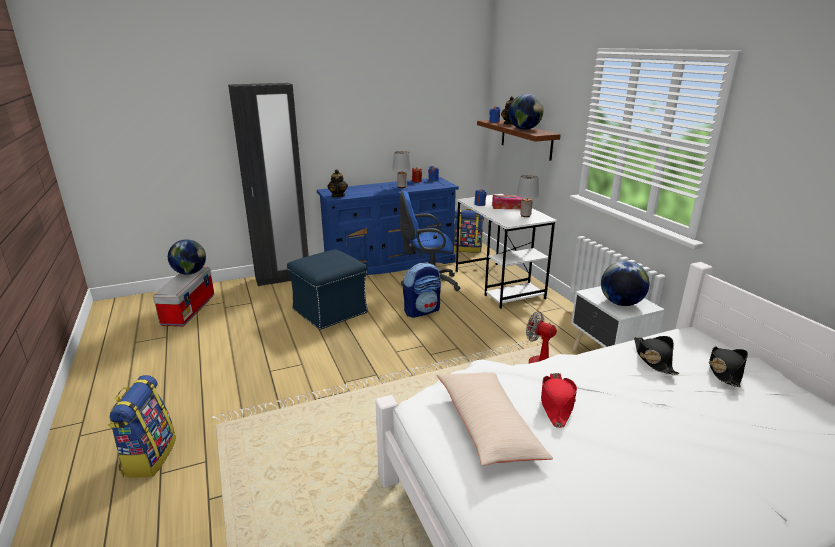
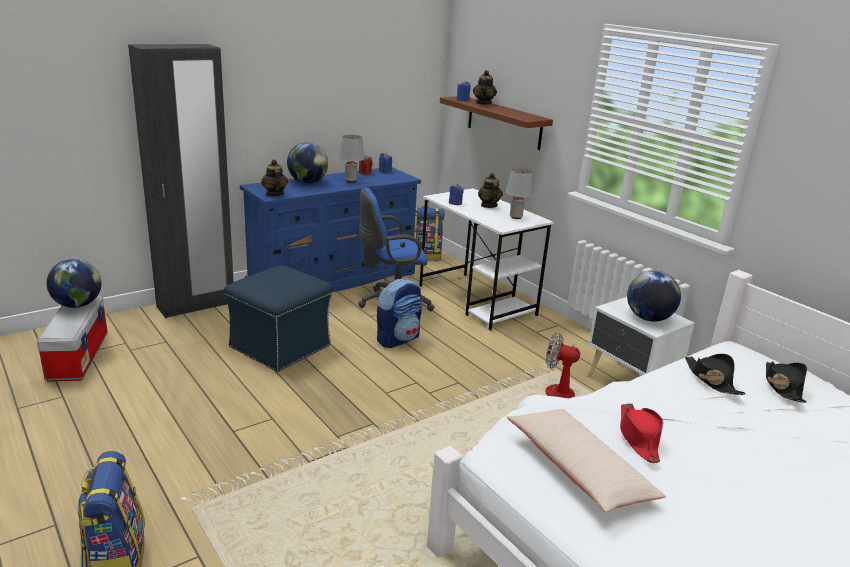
camera: 15 degrees left, 0 degrees up
tissue box [492,195,523,209] -> teapot [478,173,503,208]
globe [509,94,543,130] -> globe moved to [287,142,328,183]

